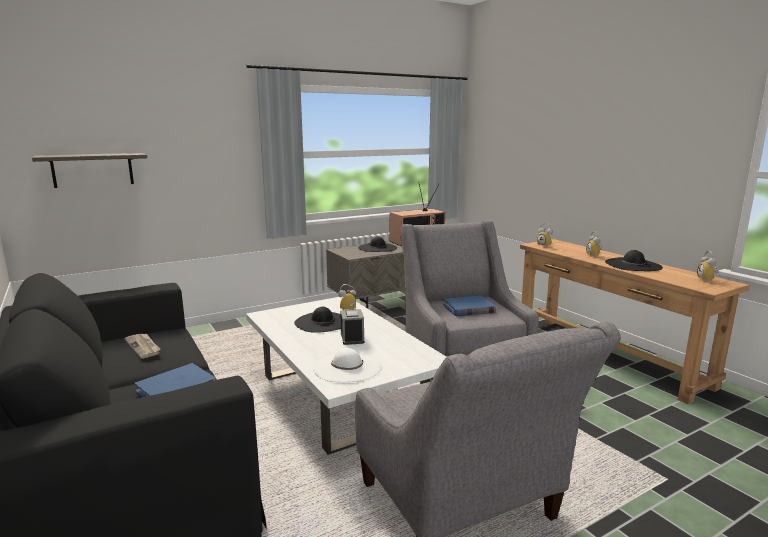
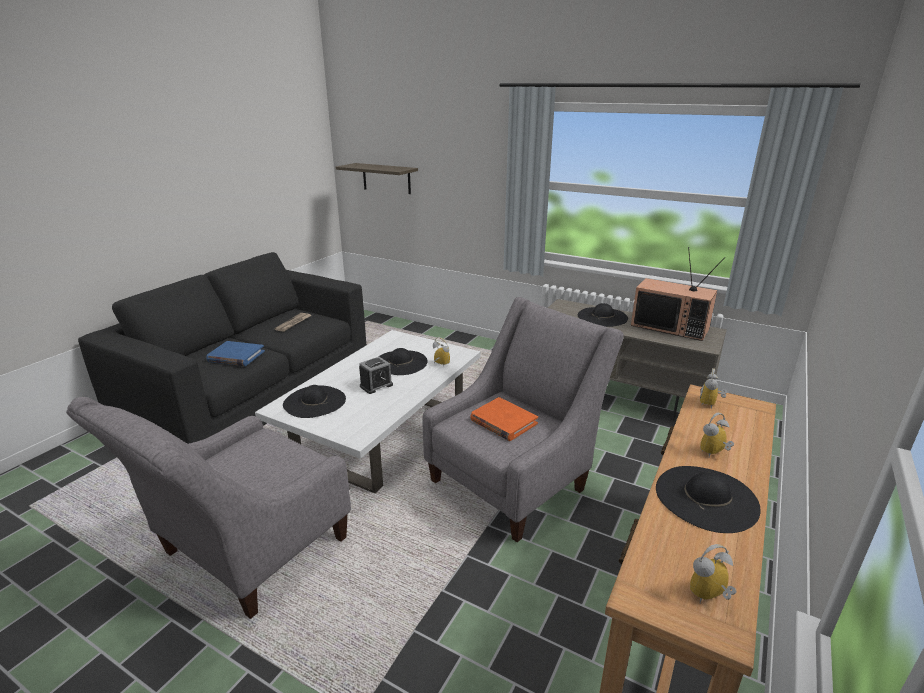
camera: 60 degrees right, 10 degrees up
white hat [313,348,381,382] -> black hat [283,385,346,418]
blue book [443,295,496,317] -> orange book [470,397,538,441]

